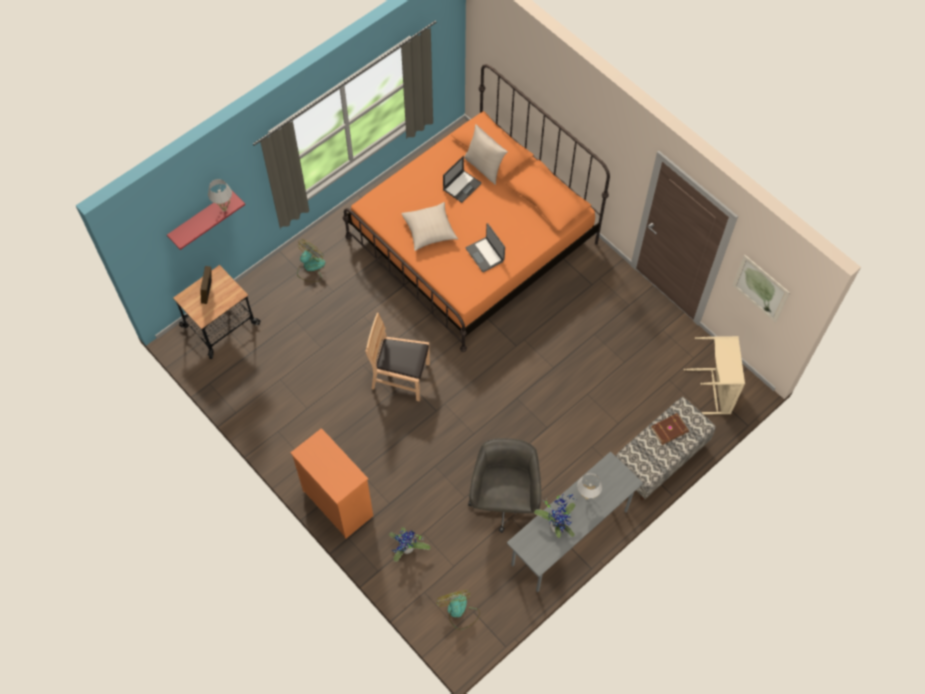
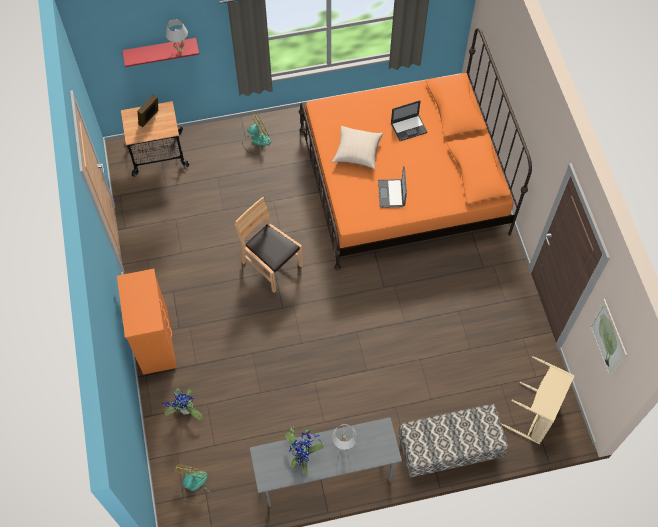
camera: 30 degrees right, 0 degrees up
beige pillow [464,124,508,185] -> none
grey office chair [468,438,541,533] -> none
brown book [651,413,689,445] -> none

